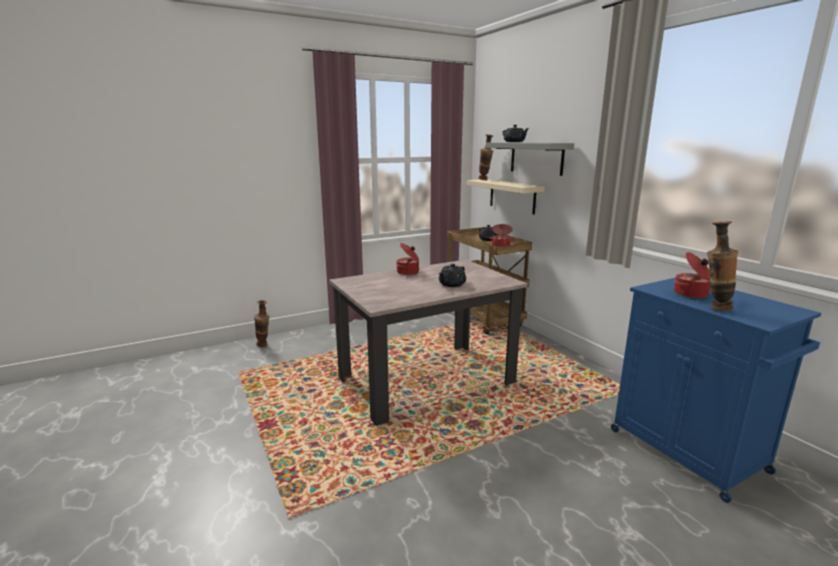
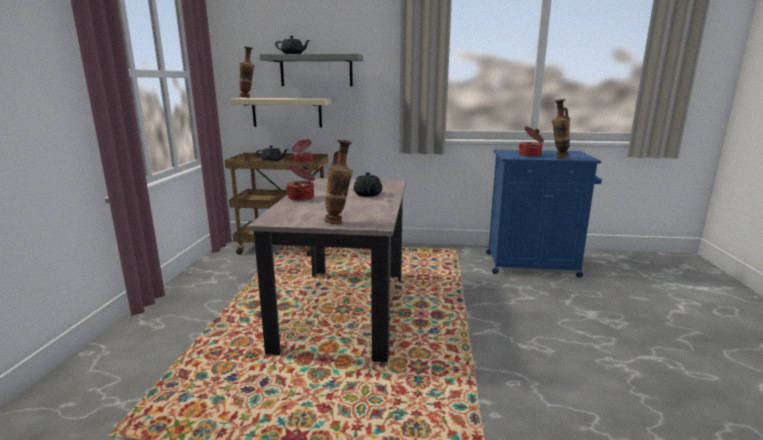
camera: 55 degrees left, 0 degrees up
vase [254,300,269,347] -> vase moved to [325,140,353,224]

